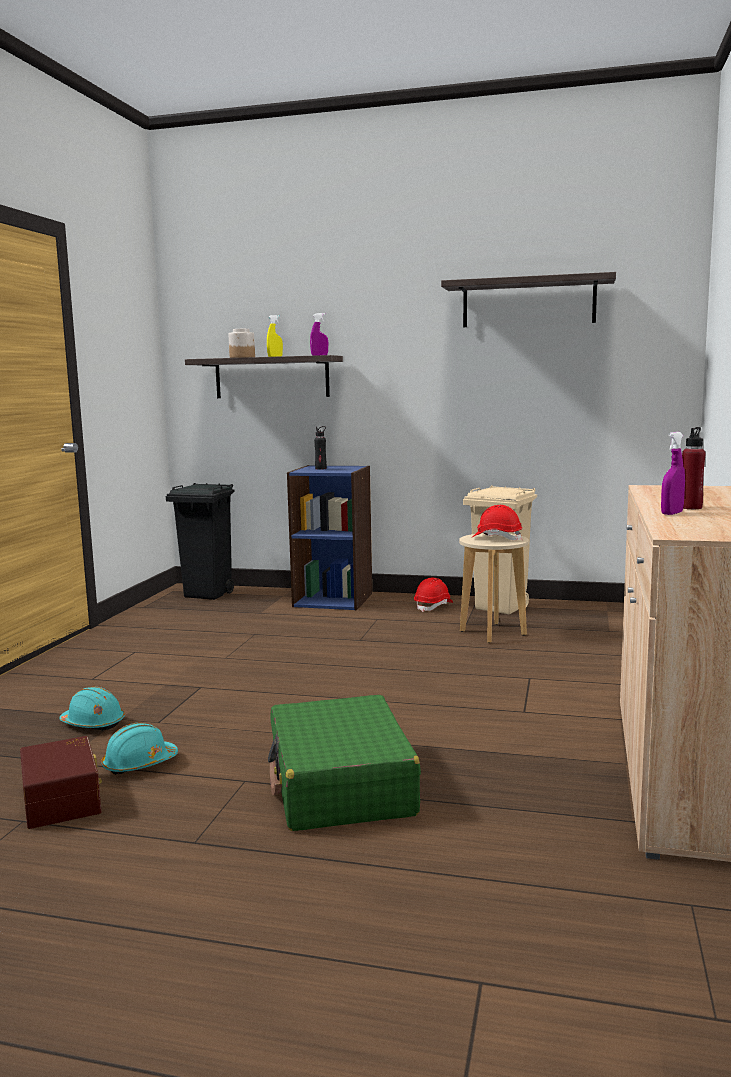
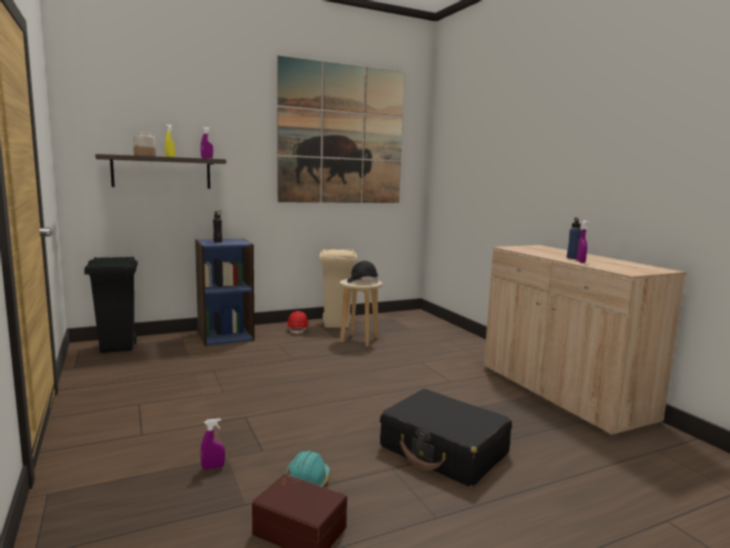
camera: 40 degrees left, 0 degrees up
turquoise hard hat [60,687,125,731] -> purple spray bottle [201,419,225,470]
green suitcase [268,695,421,831] -> black suitcase [380,389,512,487]
shelf [441,272,616,327] -> picture [277,56,405,203]
red hard hat [473,505,522,540] -> black hard hat [347,261,378,283]
red bottle [682,427,706,509] -> blue bottle [567,217,581,259]

